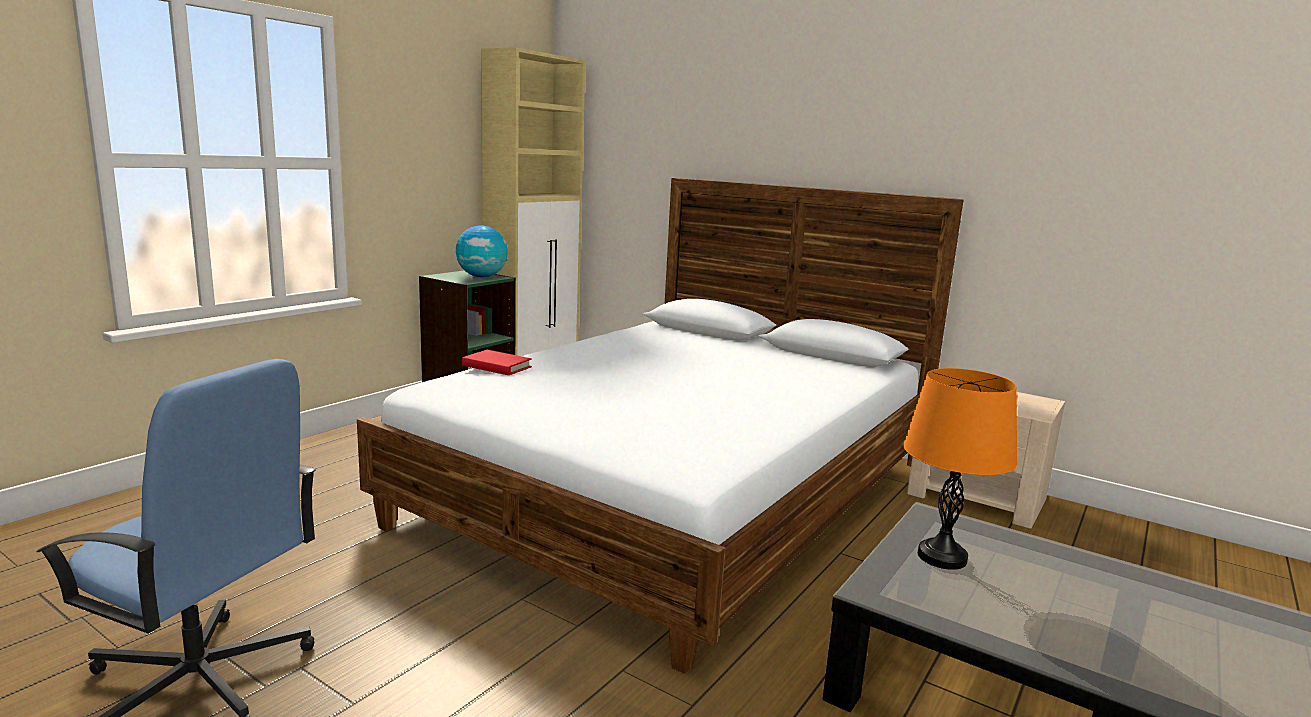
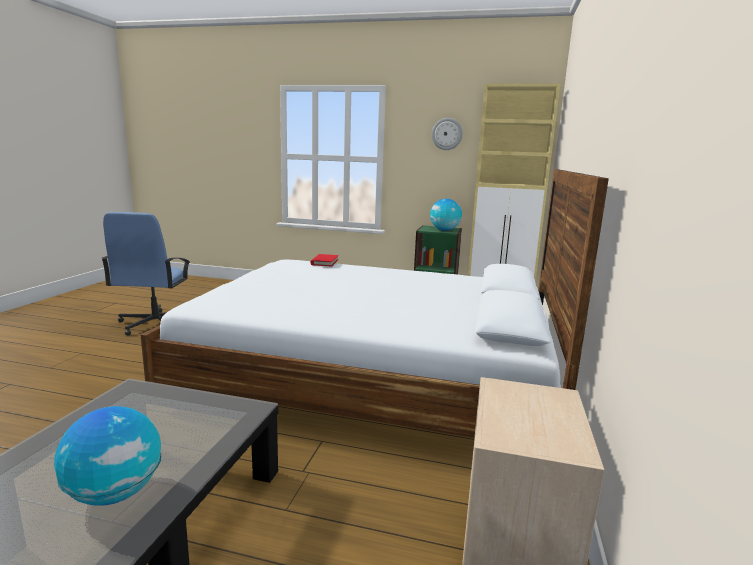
camera: 70 degrees right, 0 degrees up
orange table lamp [903,368,1017,570] -> none
none -> globe [54,406,161,505]
none -> wall clock [432,118,463,150]

